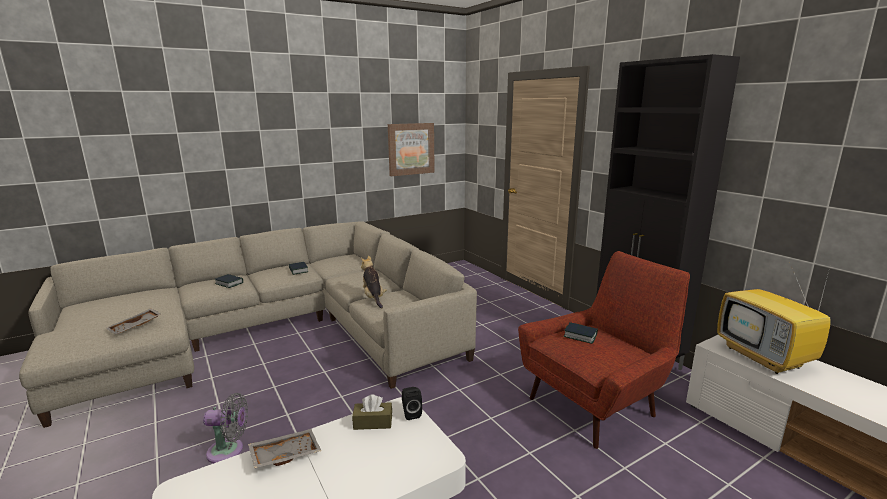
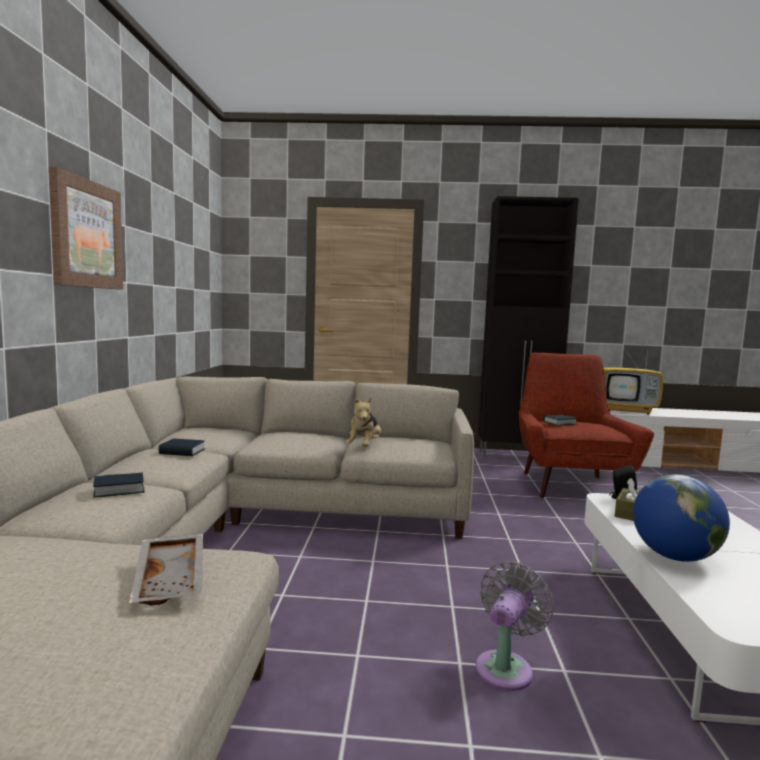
camera: 55 degrees left, 10 degrees down
grey tray [248,429,321,468] -> globe [633,475,730,562]
plush toy [361,256,387,308] -> plush toy turned 90 degrees counterclockwise [346,397,381,446]
picture [388,123,435,176] -> picture moved to [49,167,123,290]

